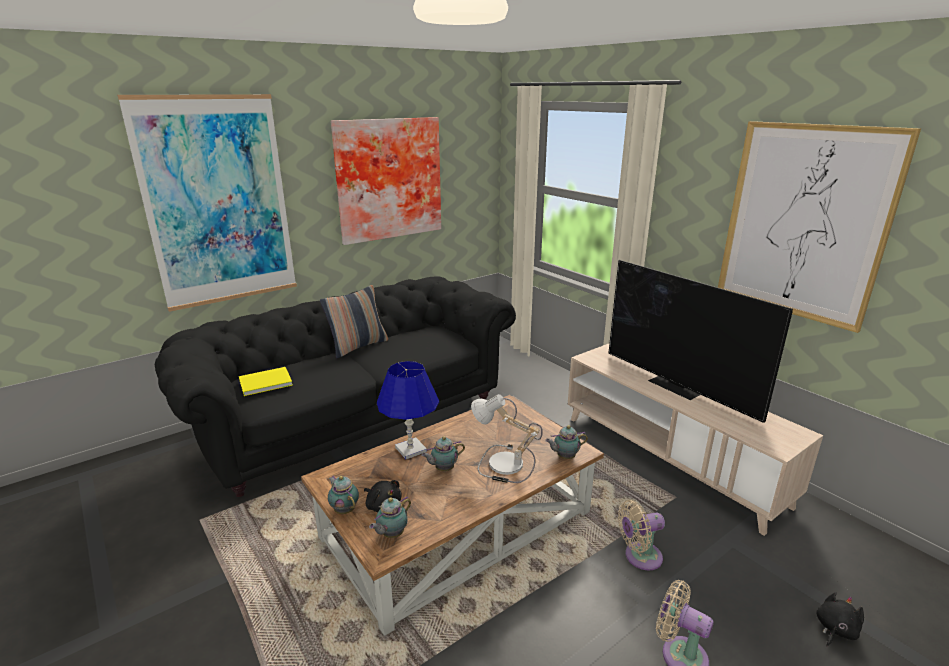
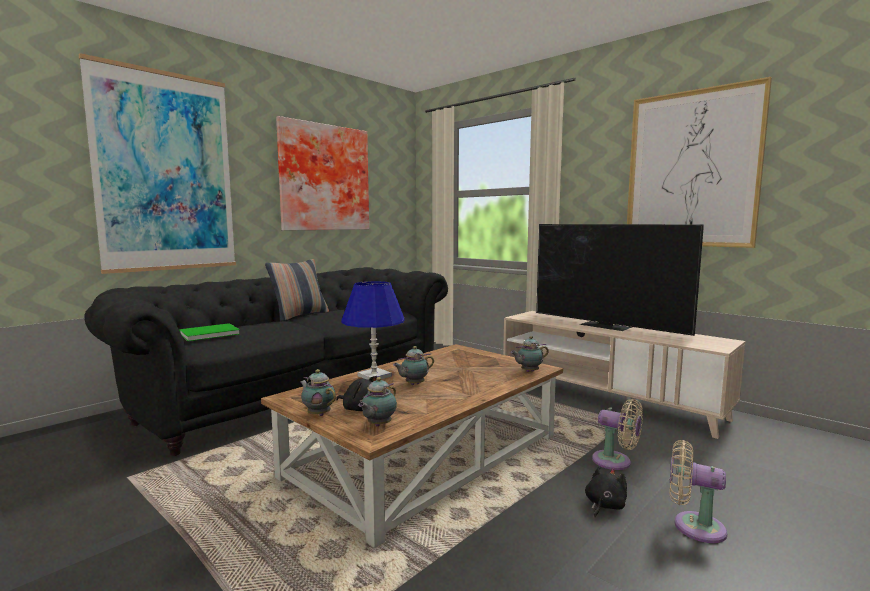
camera: 10 degrees left, 15 degrees down
yellow book [239,367,293,396] -> green book [179,323,240,341]
table lamp [471,394,543,483] -> none
beige fan [618,500,665,571] -> beige fan turned 120 degrees counterclockwise [592,399,643,470]
black plush toy [816,592,864,647] -> black plush toy moved to [585,466,627,518]

